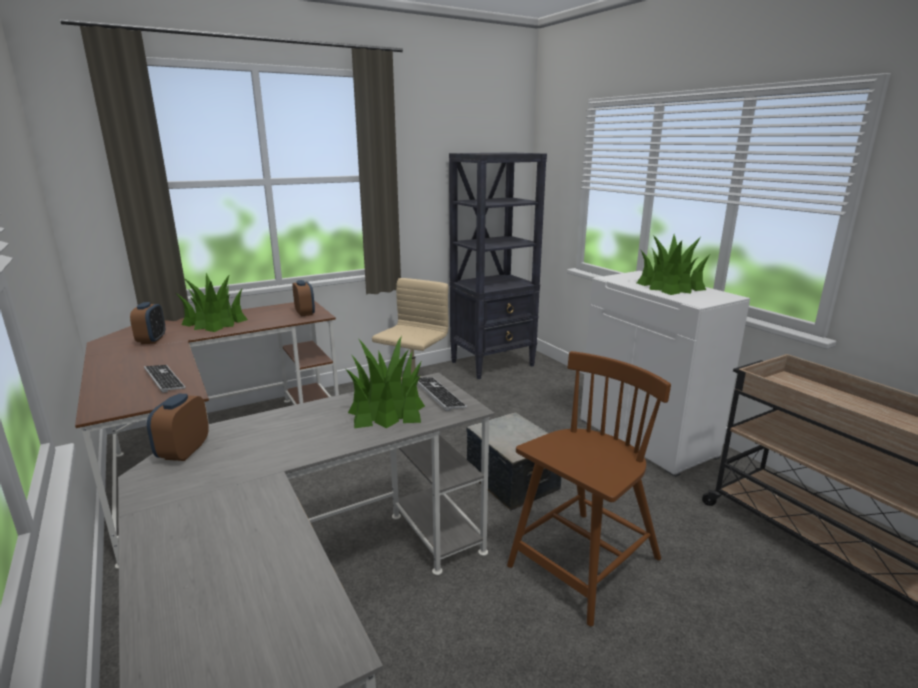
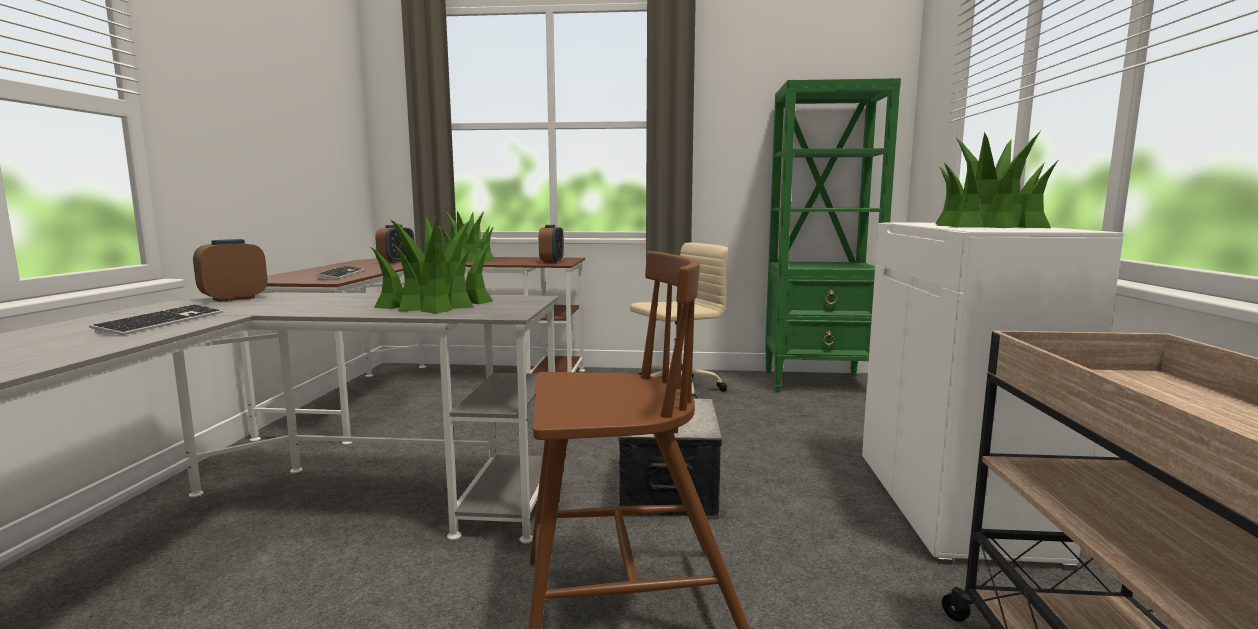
camera: 35 degrees right, 10 degrees down
keyboard [417,377,467,411] -> keyboard moved to [89,305,223,335]
black bookcase [449,152,547,379] -> green bookcase [765,78,901,393]

